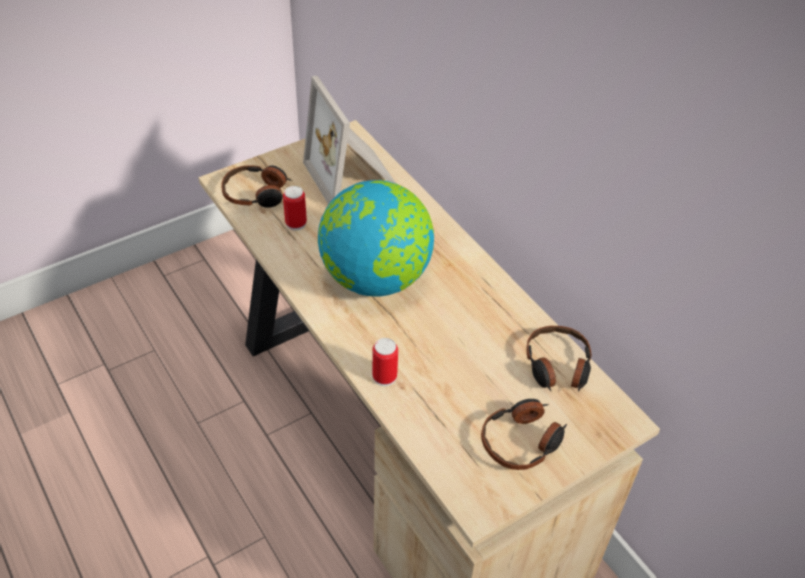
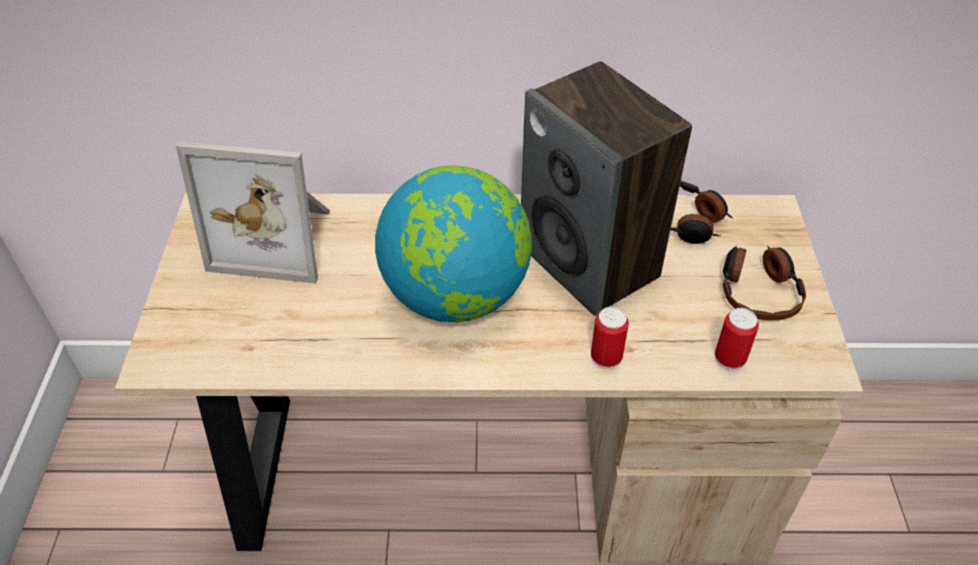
camera: 55 degrees left, 0 degrees up
headphones [221,165,292,208] -> none
can [283,186,307,231] -> can moved to [715,308,759,370]
none -> speaker [521,61,692,316]

